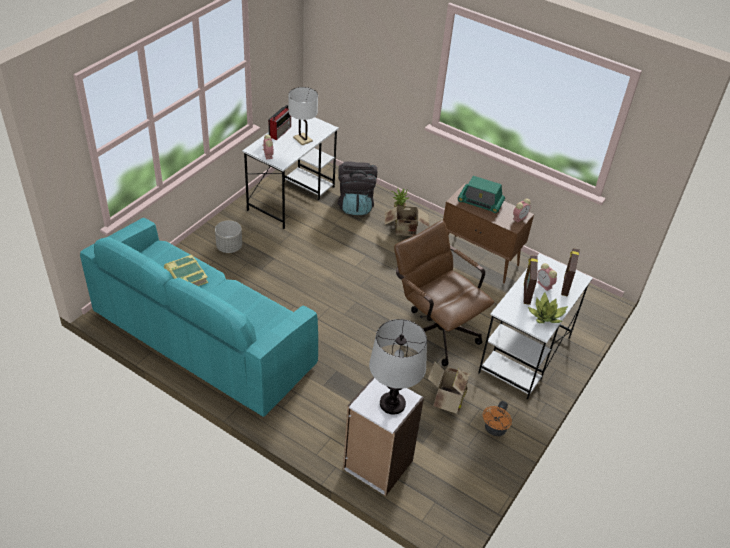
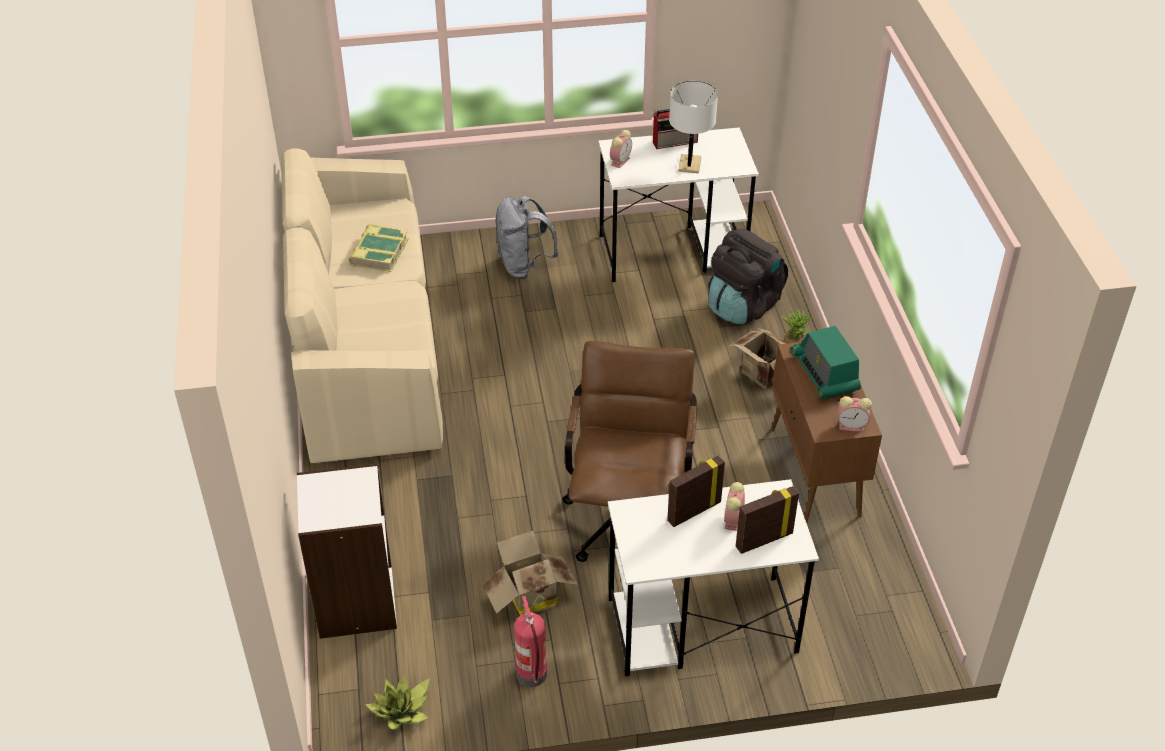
camera: 50 degrees right, 0 degrees up
turquoise sofa [80,218,318,417] -> beige sofa [281,148,443,463]
grey planter [215,220,242,253] -> grey backpack [495,196,559,279]
table lamp [369,319,427,415] -> none
orange fan [483,401,512,436] -> fire extinguisher [514,596,547,687]
potted plant [528,292,568,323] -> potted plant moved to [365,675,430,730]

